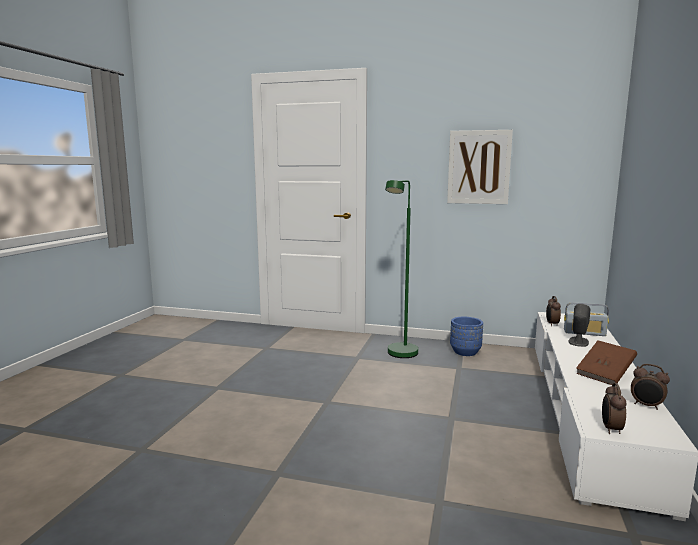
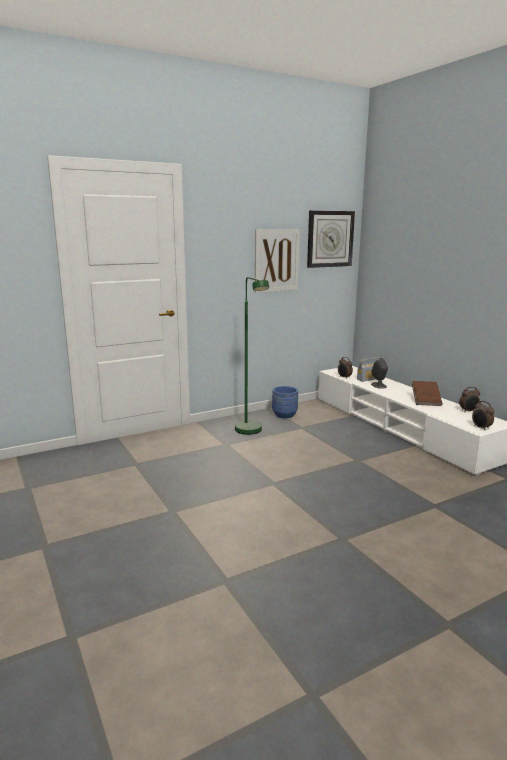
camera: 45 degrees left, 5 degrees up
none -> wall clock [307,210,355,268]

